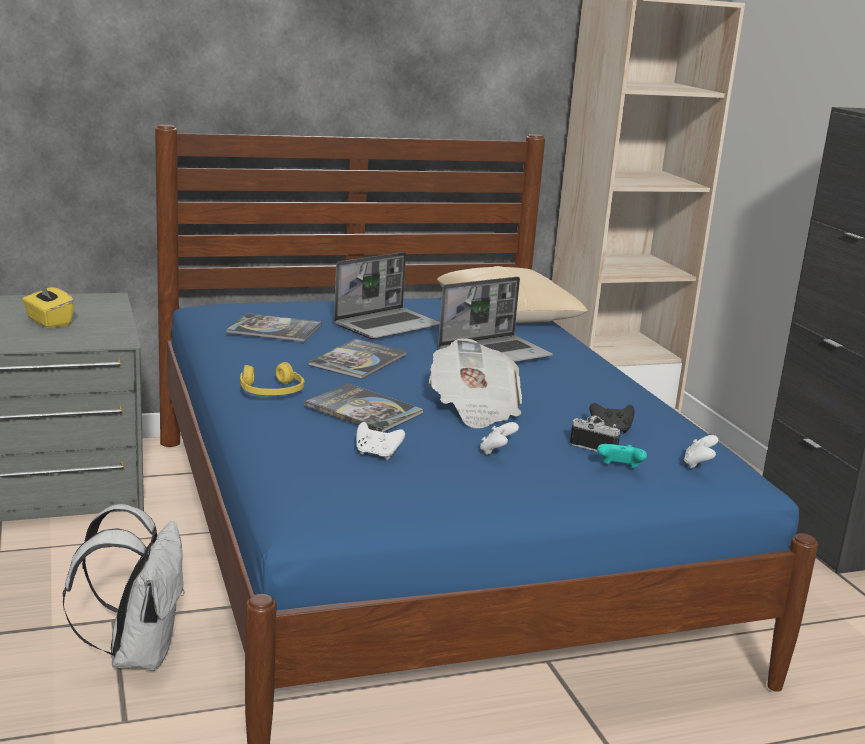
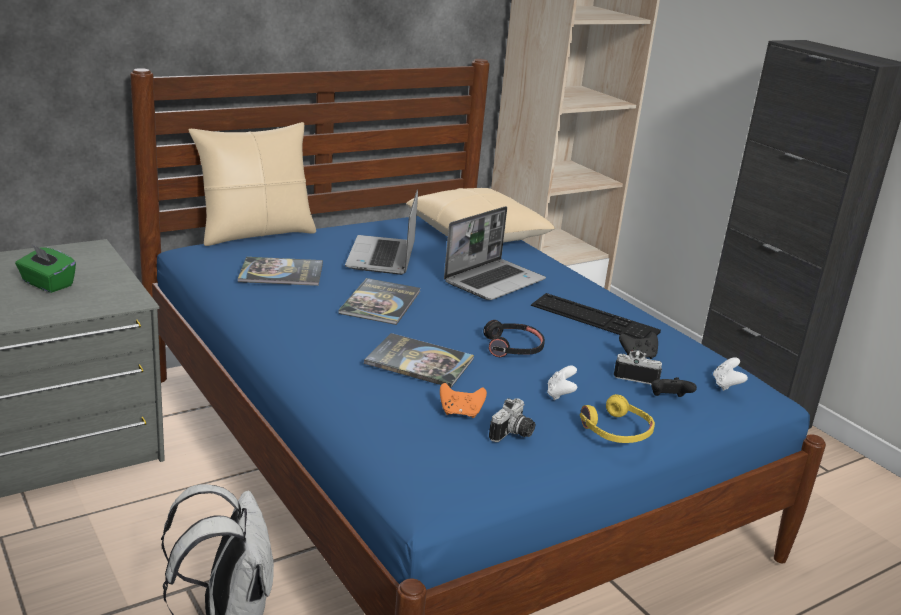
camera: 15 degrees left, 5 degrees up
yellow tissue box [22,282,74,328] -> green tissue box [15,244,76,293]
yellow headphones [240,362,304,395] -> yellow headphones moved to [580,394,655,443]
laptop [334,252,440,339] -> laptop turned 150 degrees clockwise [345,189,418,275]
white game controller [356,422,405,460] -> orange game controller [440,383,487,418]
newspaper [429,338,522,428] -> black headphones [483,320,545,357]
turquoise game controller [597,444,647,468] -> black game controller [651,377,697,397]
none -> beige pillow [189,122,316,246]
none -> camera [489,398,535,442]
none -> keyboard [531,293,661,339]

